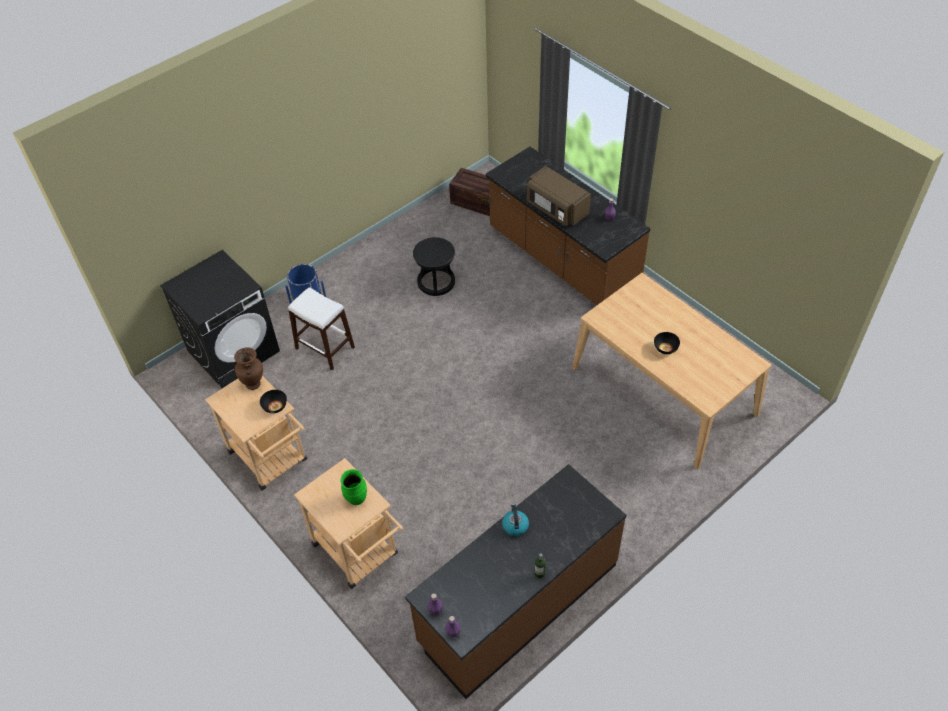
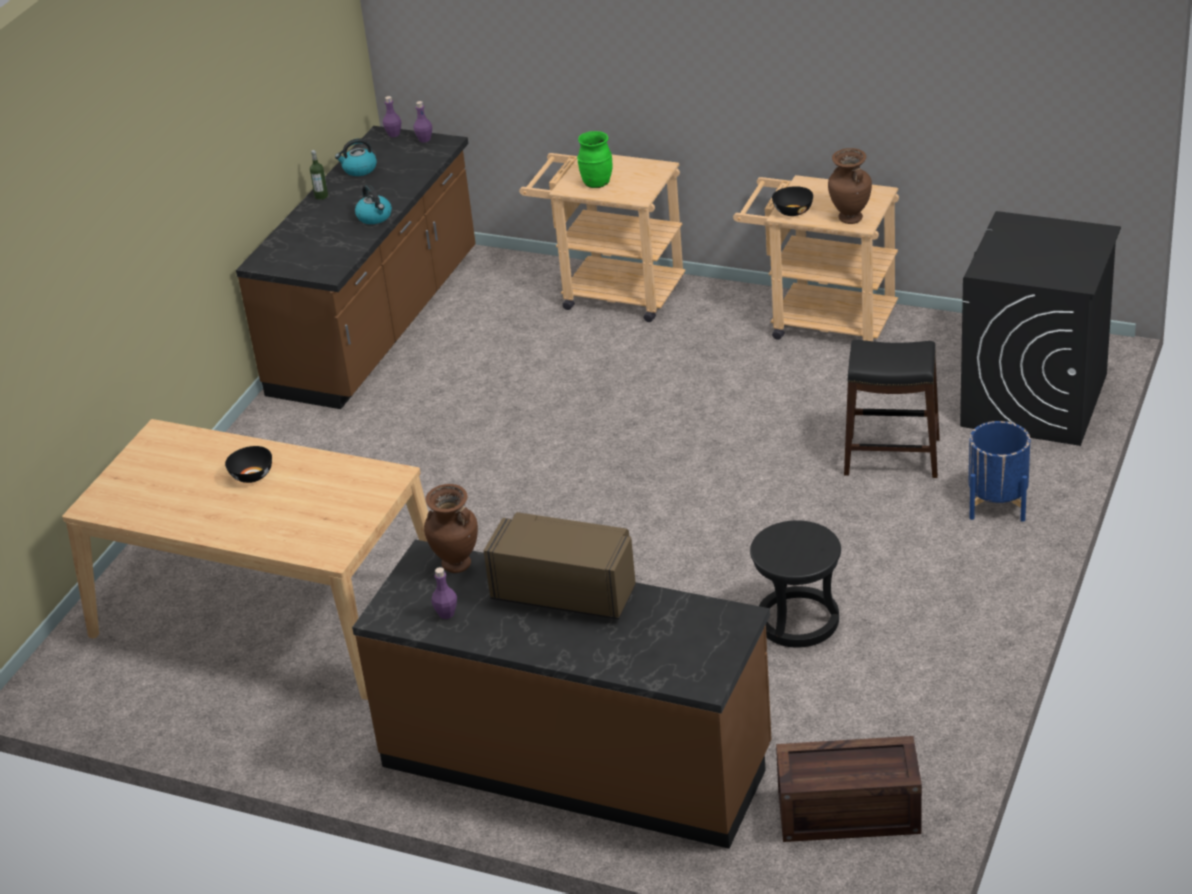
camera: 155 degrees right, 15 degrees down
white stool [288,287,355,370] -> black stool [844,340,940,478]
none -> kettle [335,138,377,176]
none -> brown vase [424,484,478,573]

